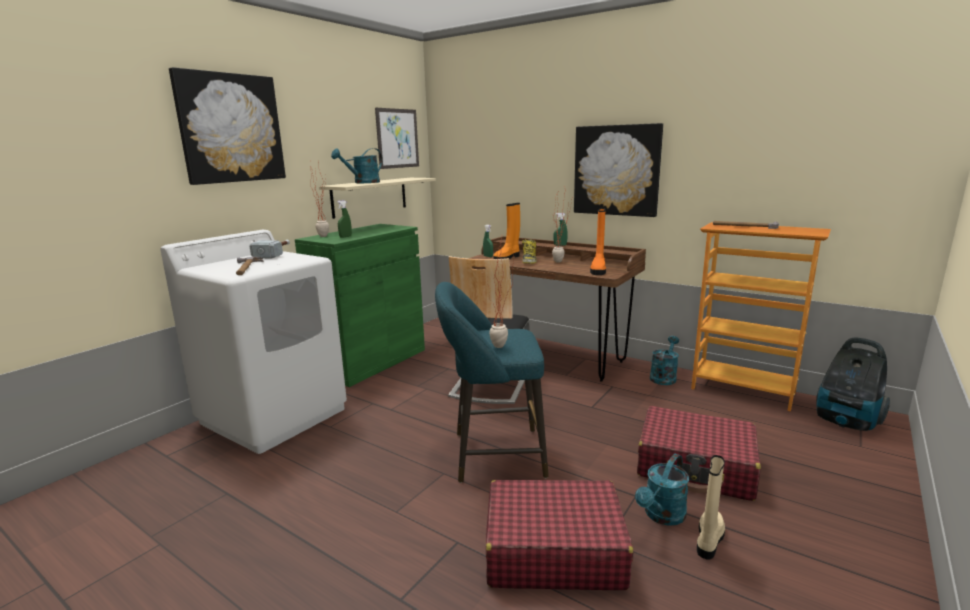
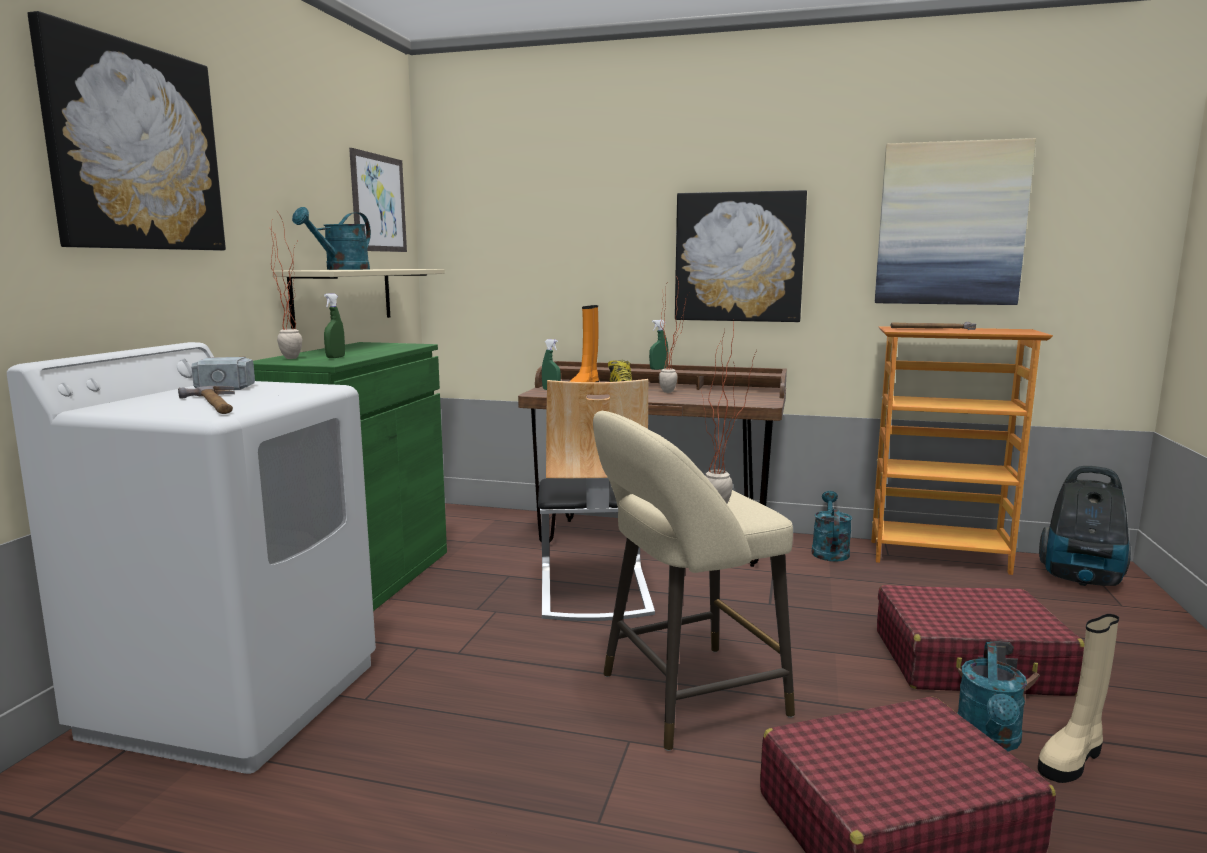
camera: 20 degrees left, 5 degrees down
turquoise stool [435,282,549,483] -> beige stool [593,411,795,751]
orange boot [590,208,606,275] -> none
beige boot [697,455,725,560] -> beige boot turned 135 degrees counterclockwise [1038,614,1119,783]
none -> picture [875,138,1036,305]

